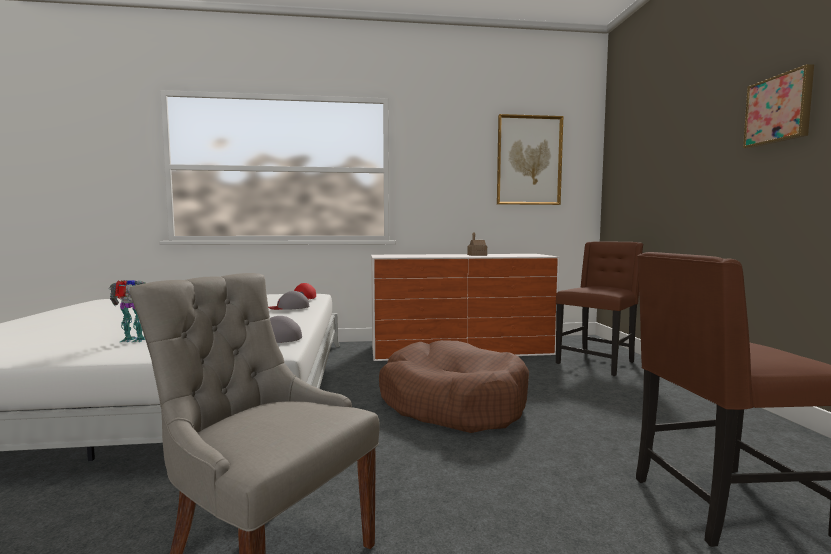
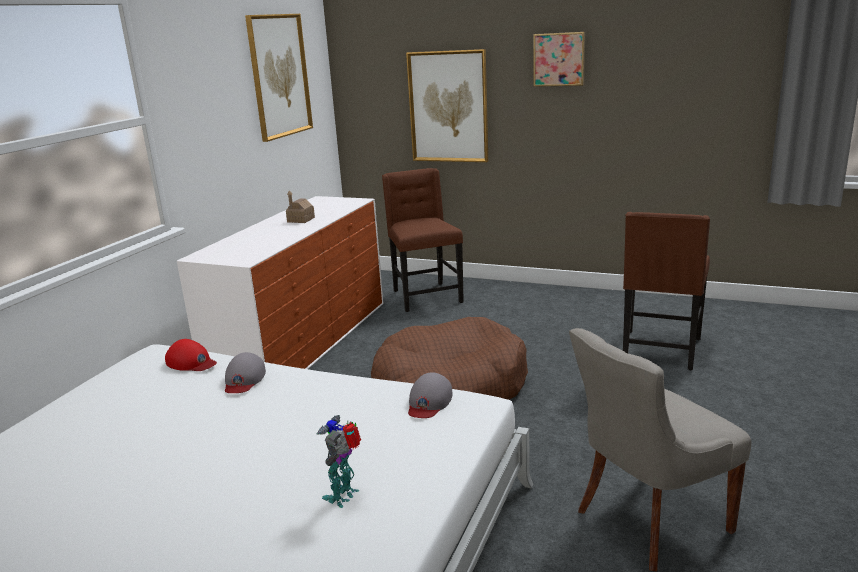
camera: 60 degrees left, 15 degrees up
none -> picture [406,49,488,162]

